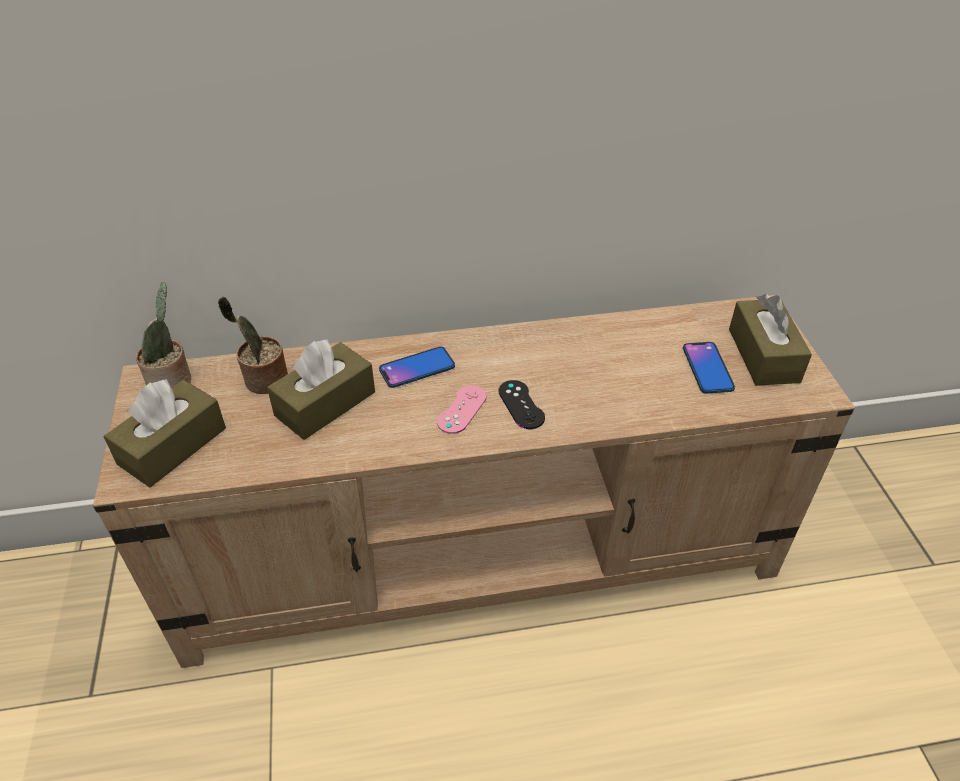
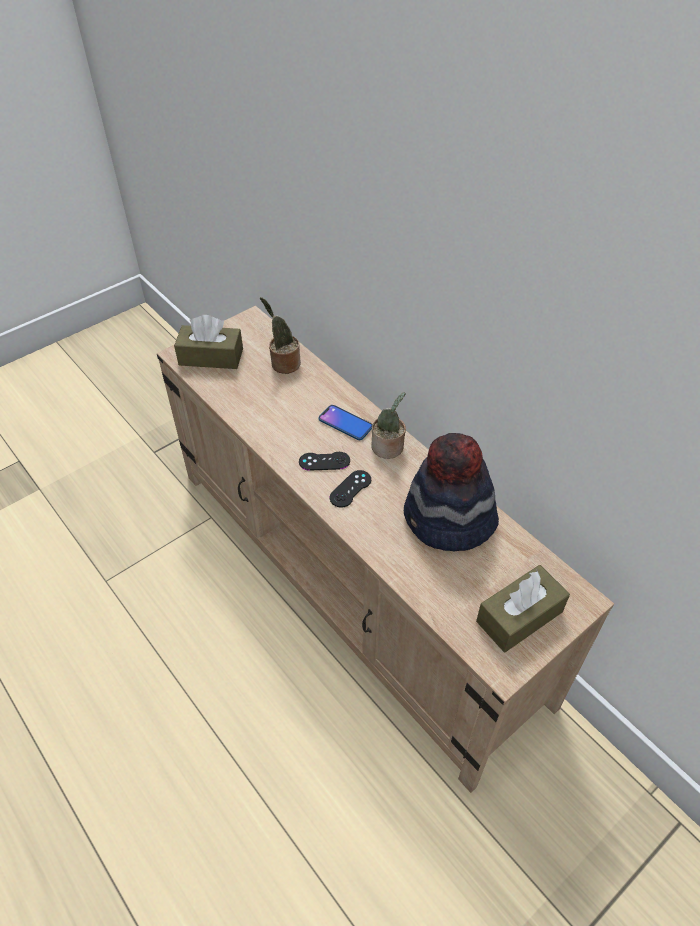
camera: 60 degrees right, 5 degrees up
potted plant [136,282,191,388] -> potted plant moved to [371,392,406,459]
brown tissue box [267,339,375,440] -> none
pink game controller [437,385,487,434] -> black game controller [299,452,350,471]
phone [683,342,735,394] -> none
none -> hat [404,433,499,551]

